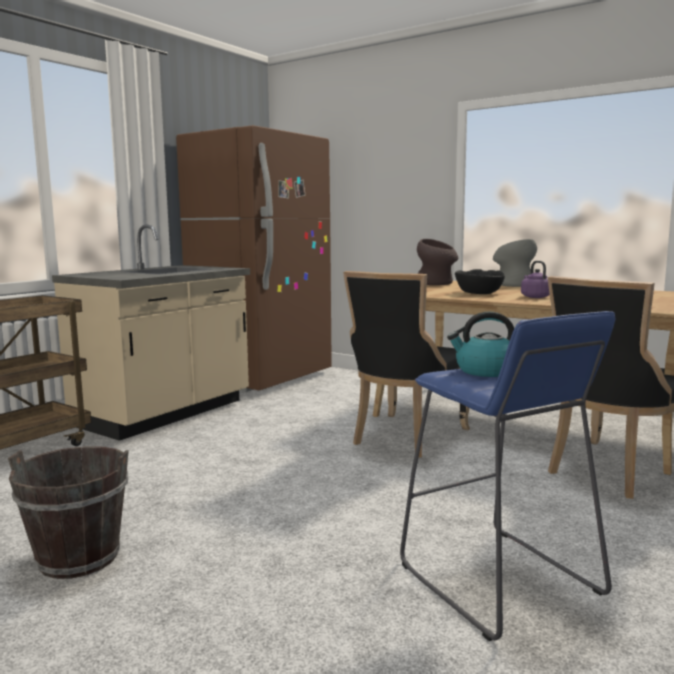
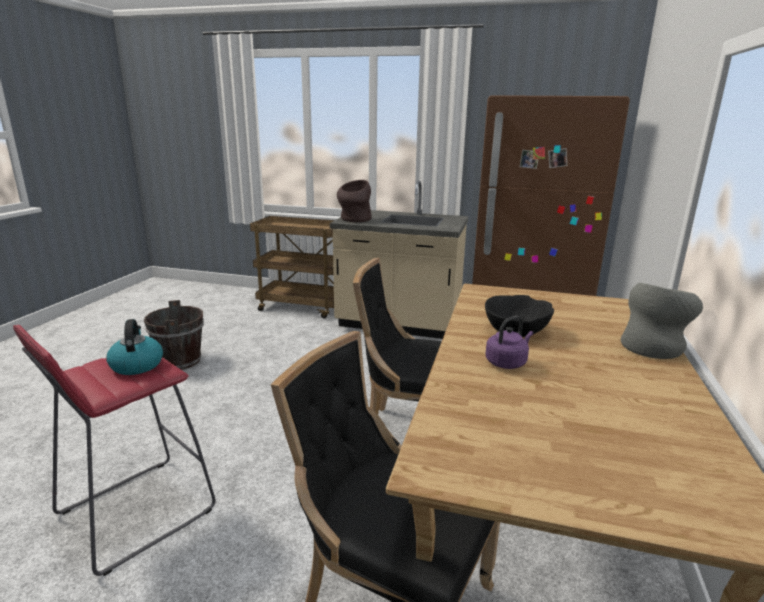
camera: 70 degrees right, 10 degrees up
blue stool [400,311,615,641] -> red stool [13,325,216,576]
brown vase [417,239,458,285] -> brown vase moved to [337,180,372,222]

